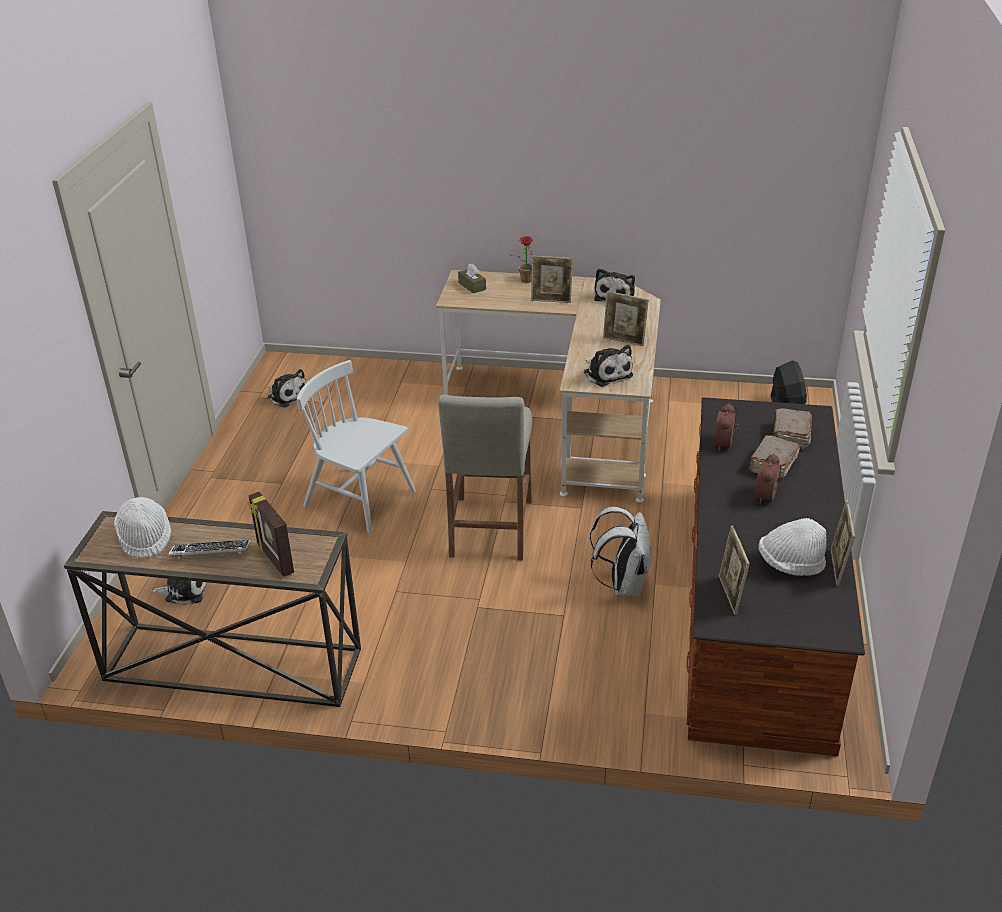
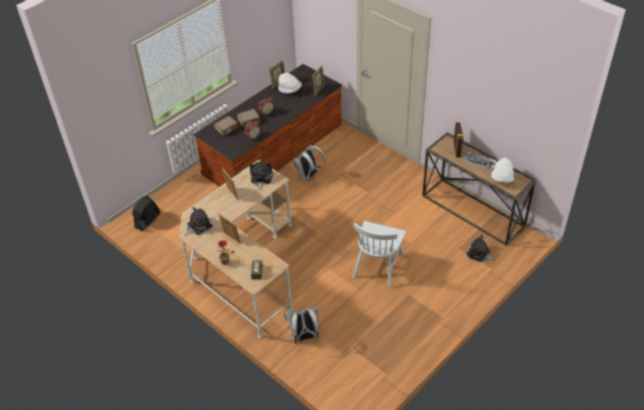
camera: 145 degrees left, 10 degrees up
plush toy [267,369,306,407] -> none
white chair [297,360,416,533] -> white chair turned 45 degrees clockwise [353,221,406,288]
beige stool [438,394,532,561] -> none
none -> white backpack [284,307,319,343]

